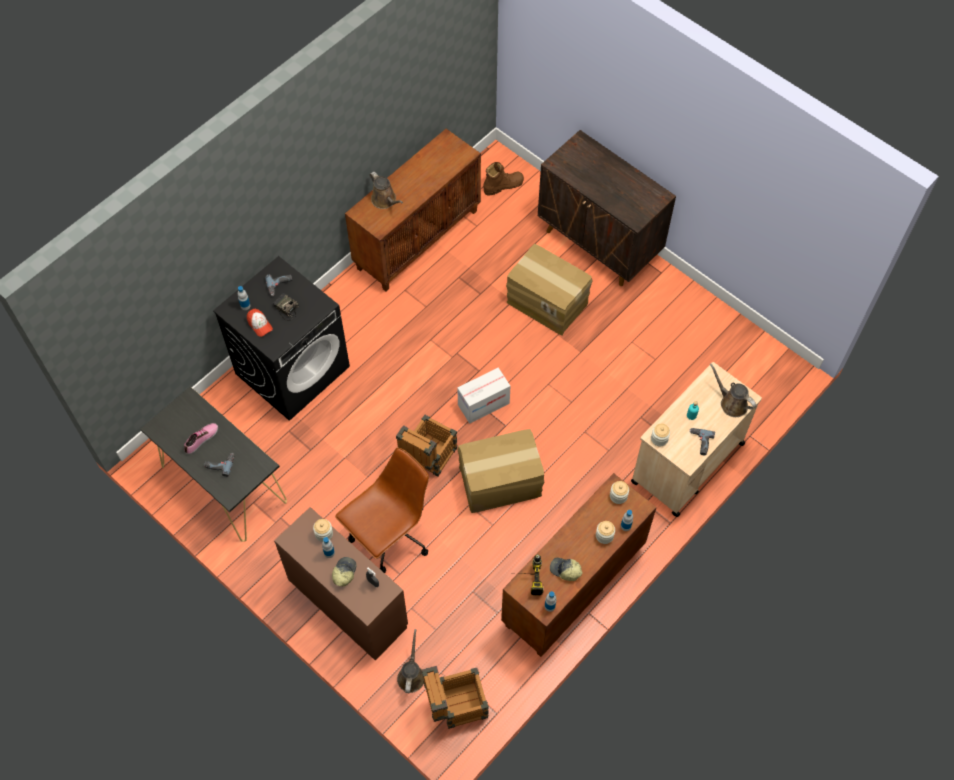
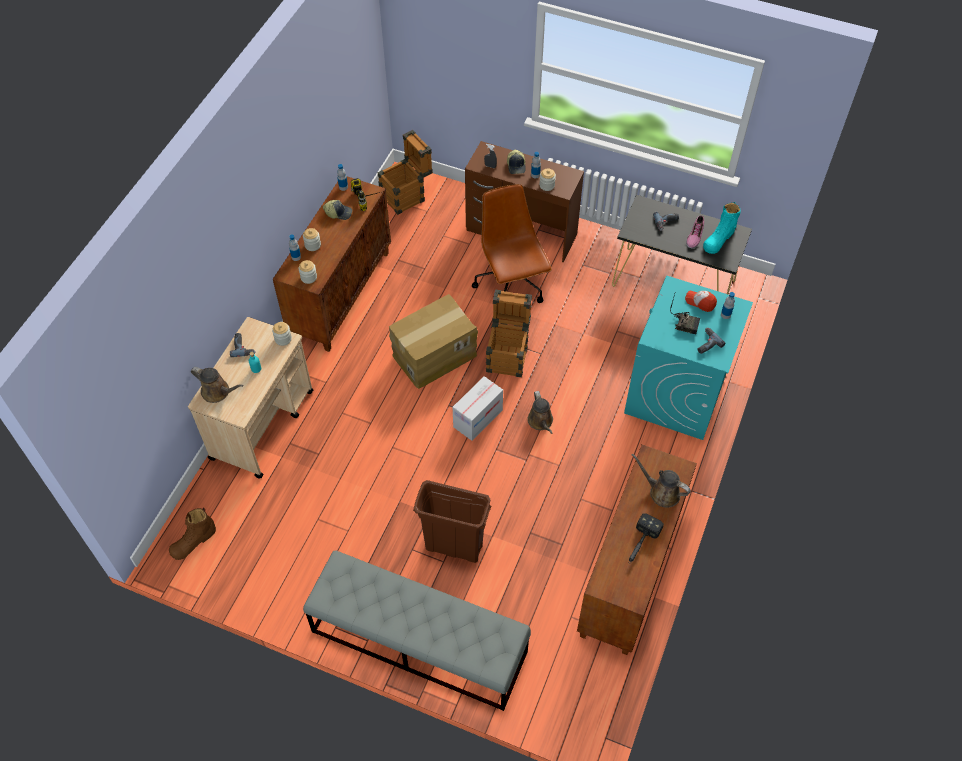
camera: 160 degrees right, 5 degrees down
black washing machine [213,256,350,421] -> turquoise washing machine [624,276,753,440]
brown office chair [335,448,429,573] -> brown office chair turned 135 degrees clockwise [472,184,552,303]
brown watering can [397,629,424,694] -> brown watering can moved to [527,391,553,434]
brown boot [483,162,524,196] -> brown boot moved to [169,508,216,560]
cardboard box [506,244,593,335] -> brown trash can [413,480,491,563]
brown cabinet [538,130,676,286] -> grey bench [303,551,531,711]
none -> hammer [628,513,664,563]
none -> turquoise boot [703,202,741,254]

